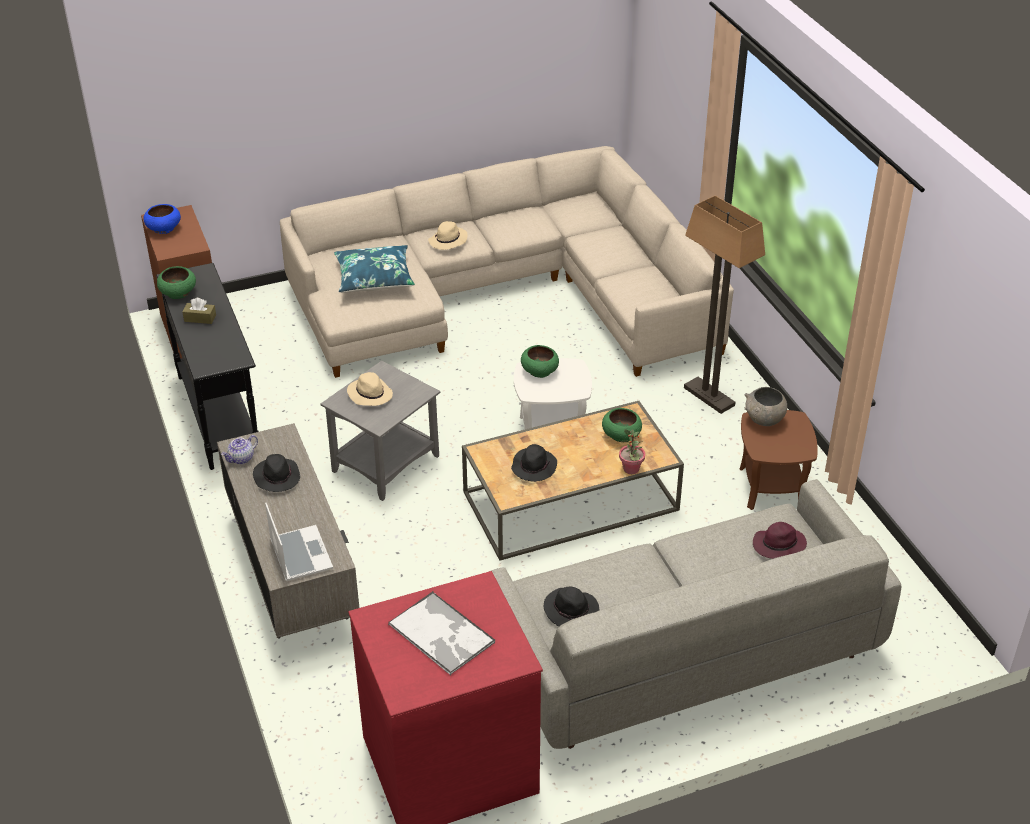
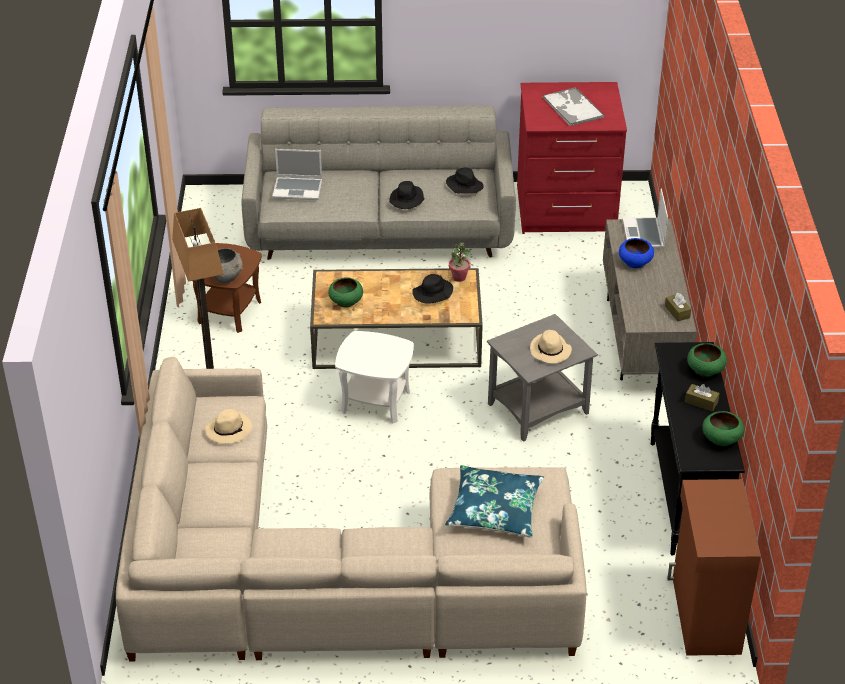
camera: 160 degrees left, 0 degrees up
blue bowl [143,204,181,234] -> blue bowl moved to [619,238,654,268]
teapot [221,435,258,464] -> brown tissue box [665,293,691,321]
black hat [253,454,300,492] -> black hat moved to [389,181,425,209]
beige hat [428,221,468,250] -> beige hat moved to [205,409,252,444]
green bowl [521,345,559,378] -> green bowl moved to [687,343,727,377]
potted plant [619,429,645,474] -> potted plant moved to [449,242,471,282]
purple hat [753,522,807,559] -> laptop [272,149,322,200]

